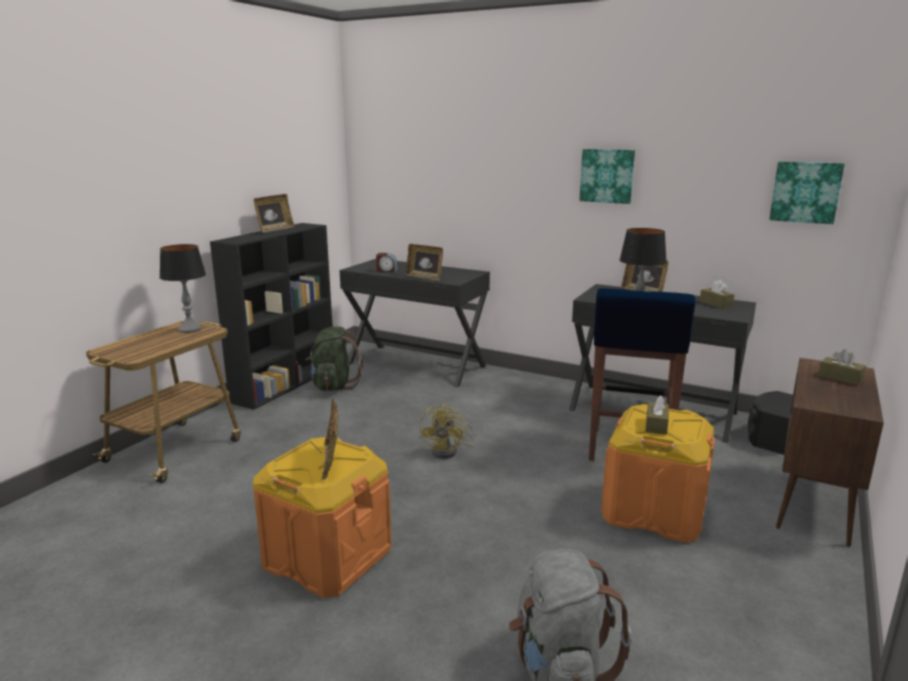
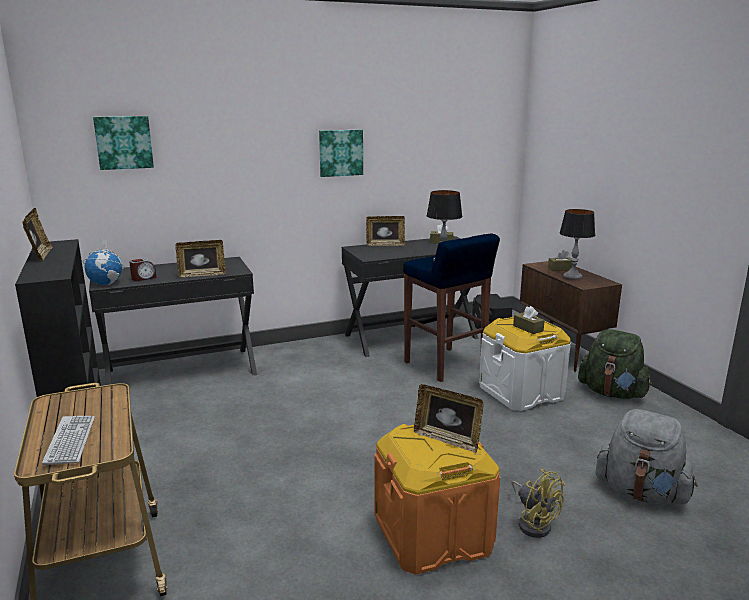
camera: 50 degrees left, 0 degrees up
table lamp [159,244,206,333] -> table lamp moved to [560,209,595,279]
green backpack [305,326,363,391] -> green backpack moved to [578,329,652,399]
yellow fan [420,404,475,459] -> yellow fan moved to [511,469,565,538]
orange storage box [601,404,715,543] -> white storage box [479,317,571,411]
picture [769,161,845,224] -> picture moved to [93,116,154,170]
none -> keyboard [42,416,95,465]
none -> globe [83,238,125,285]

